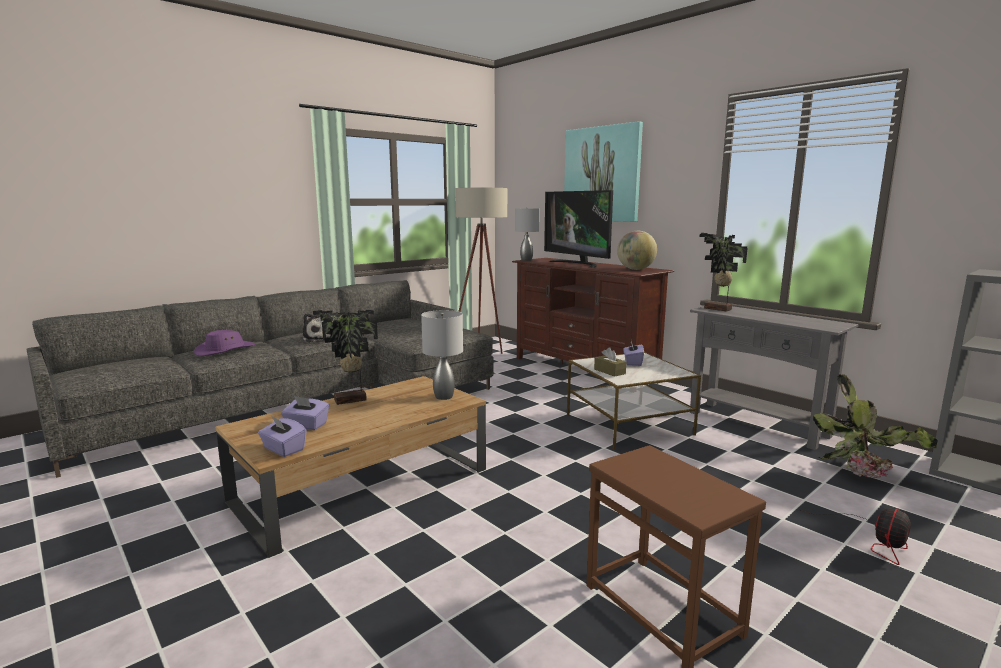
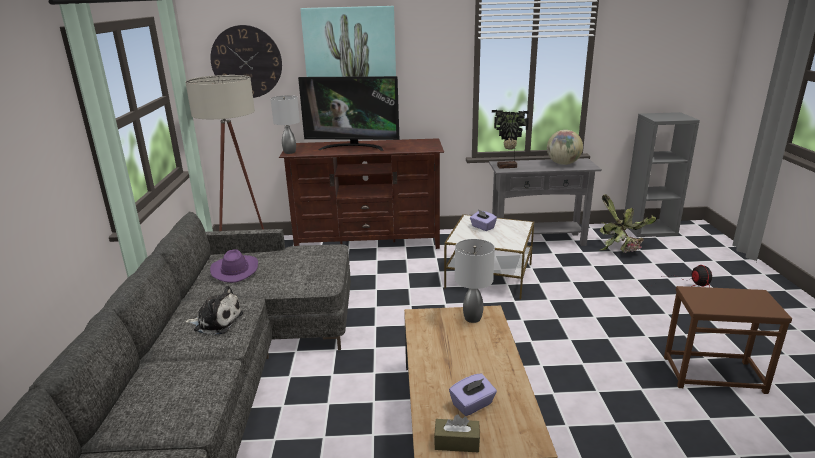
camera: 50 degrees left, 10 degrees up
purple hat [194,330,255,356] -> purple hat moved to [210,249,258,283]
purple tissue box [258,416,307,457] -> none
potted plant [313,310,378,405] -> none
brown tissue box [594,347,626,377] -> brown tissue box moved to [434,414,480,452]
globe [617,231,657,270] -> globe moved to [547,130,583,165]
none -> wall clock [211,25,282,98]

